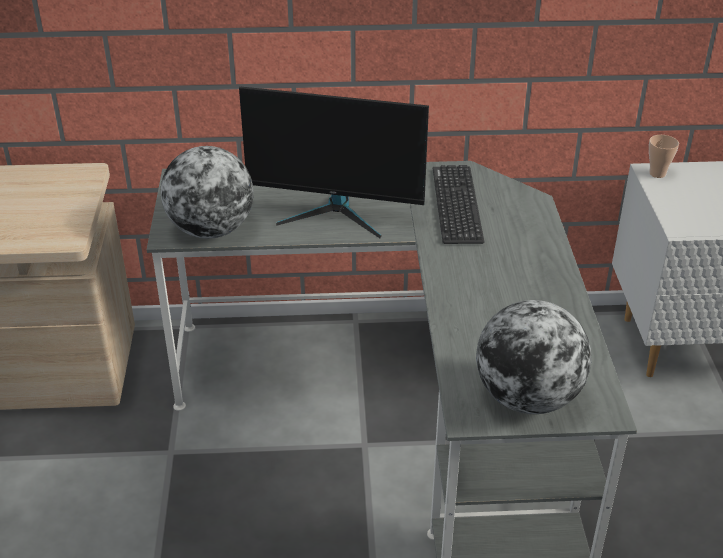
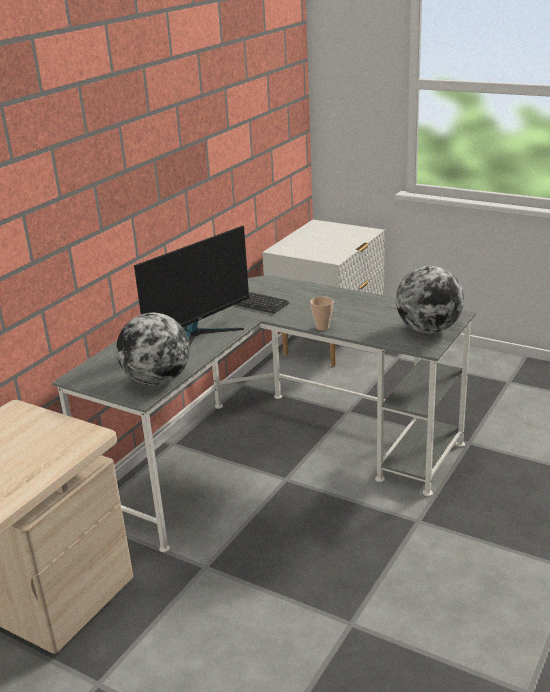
camera: 55 degrees left, 10 degrees down
cup [649,135,679,178] -> cup moved to [310,296,333,331]

